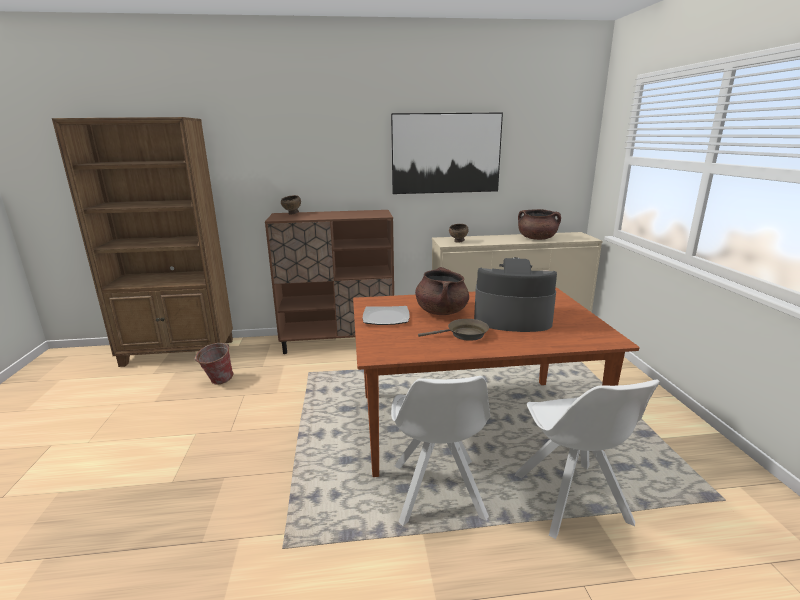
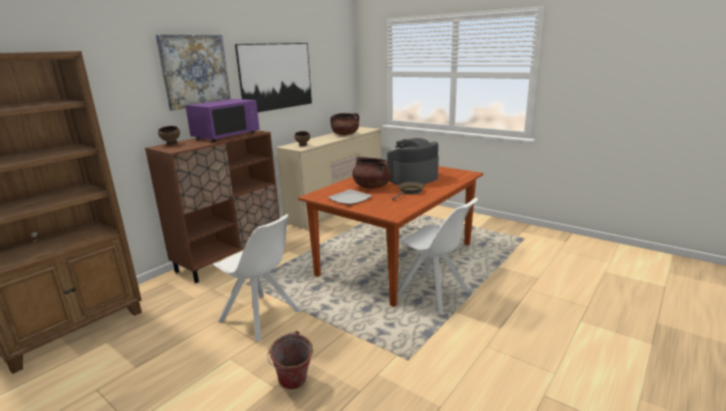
camera: 45 degrees left, 0 degrees up
bucket [194,343,233,385] -> bucket moved to [268,331,313,389]
white chair [515,379,659,539] -> white chair moved to [213,214,301,341]
none -> picture [156,35,230,110]
none -> purple microwave [185,99,260,142]

